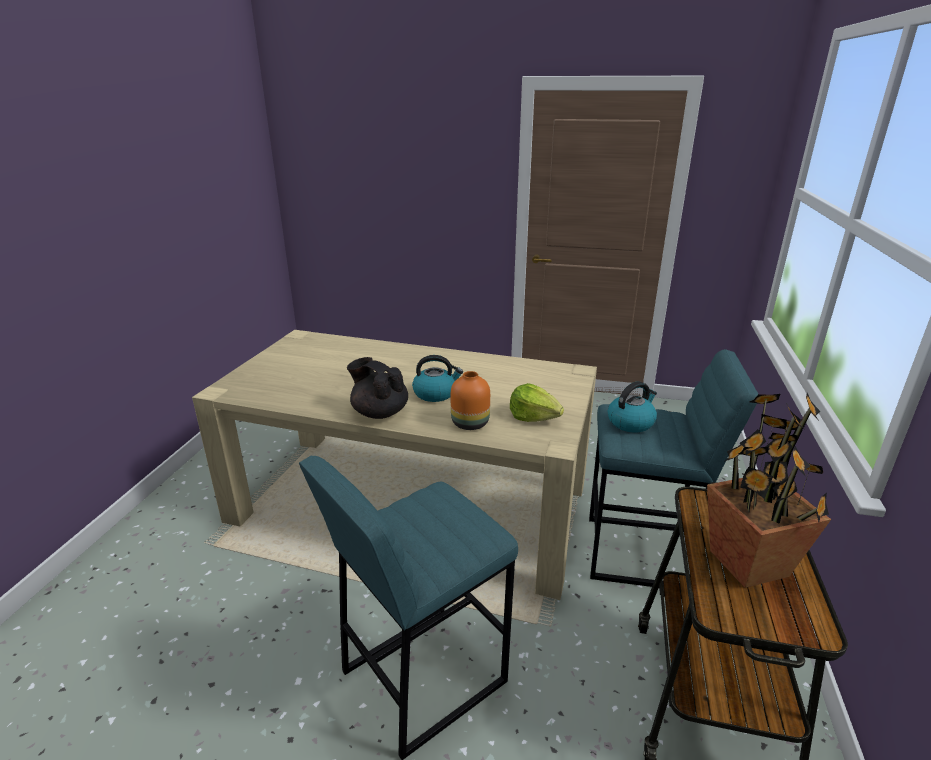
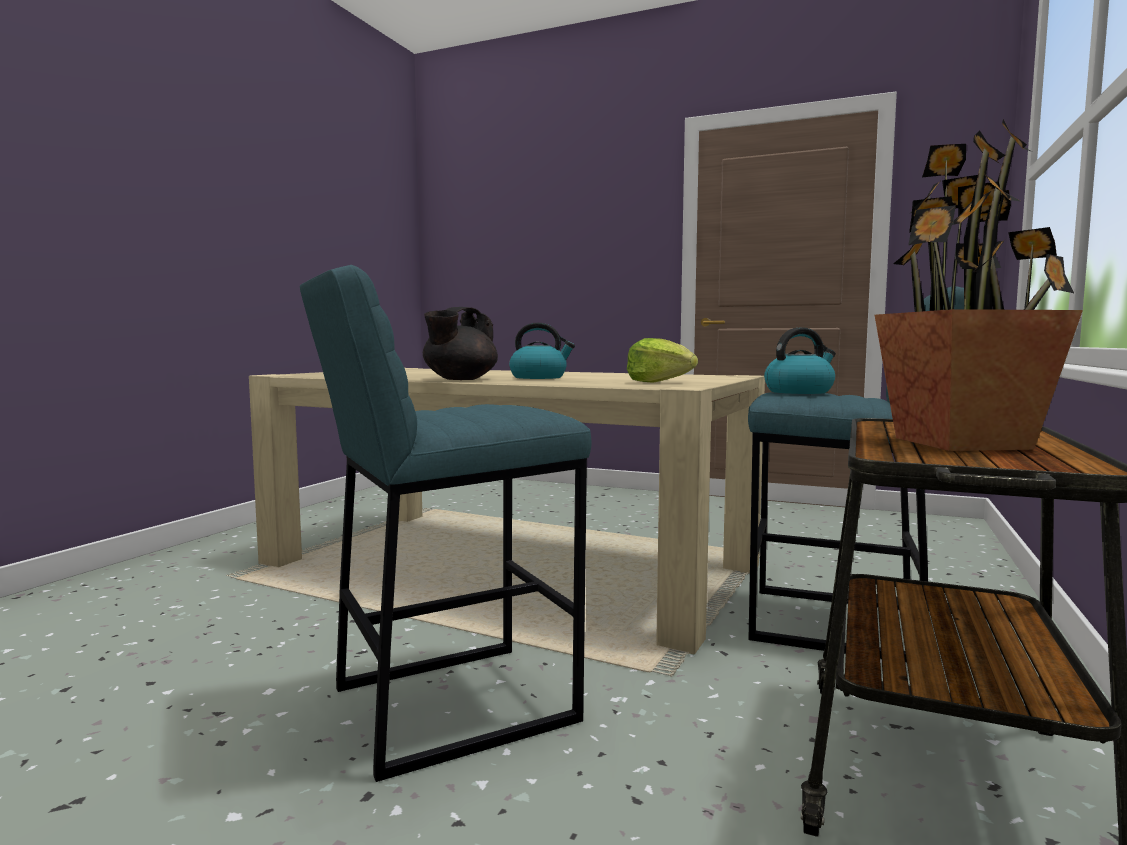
camera: 10 degrees right, 20 degrees down
black teapot [347,357,408,419] -> black teapot turned 105 degrees counterclockwise [423,307,498,380]
orange vase [451,371,490,430] -> none

